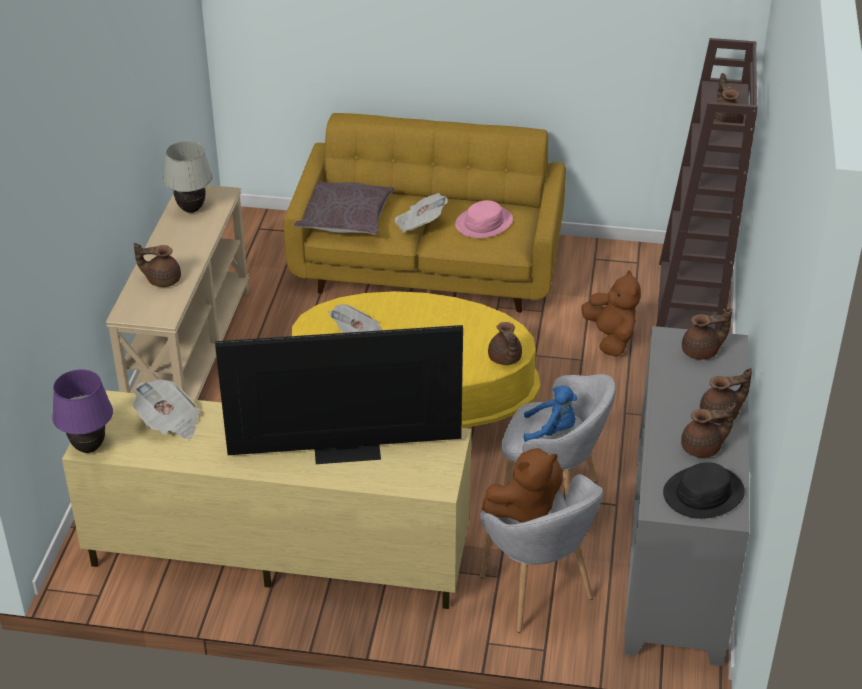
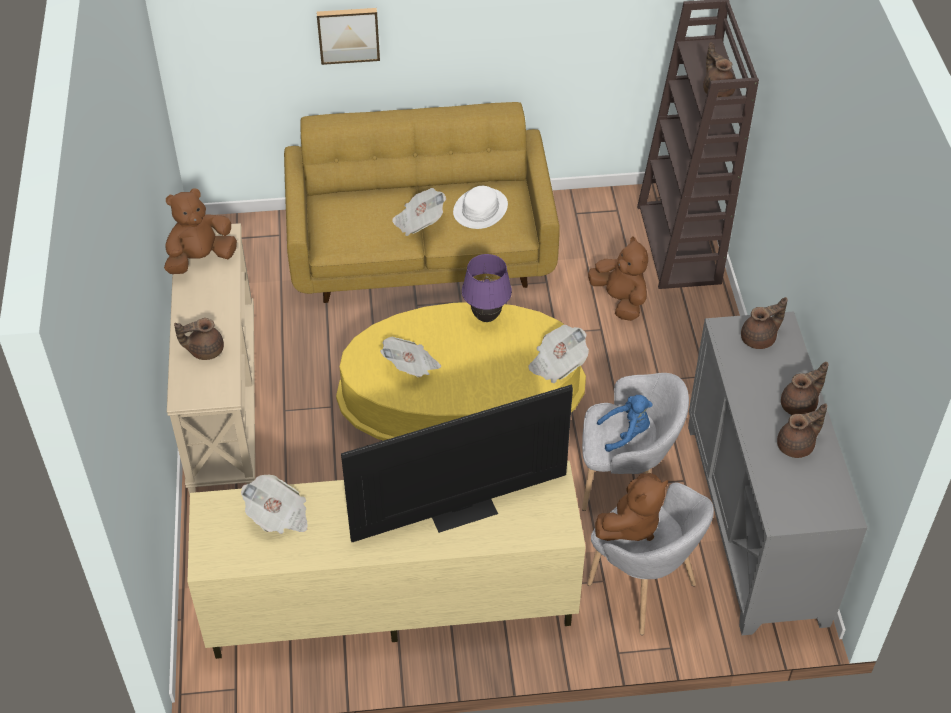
camera: 15 degrees left, 10 degrees up
purple table lamp [52,369,113,453] -> purple table lamp moved to [462,254,512,322]
white table lamp [163,141,213,213] -> brown plush toy [164,188,237,274]
grey pillow [294,181,394,235] -> none
pink hat [455,200,513,238] -> white hat [453,186,508,229]
brown teapot [488,322,522,365] -> newspaper [528,325,589,383]
black hat [663,462,745,519] -> none
none -> picture [317,8,380,65]

